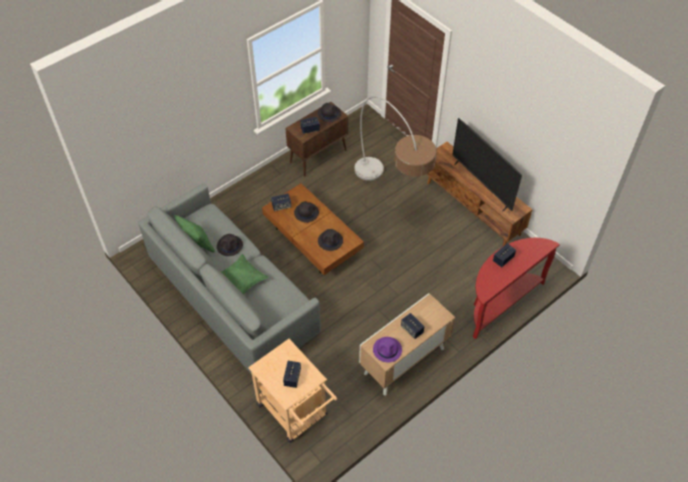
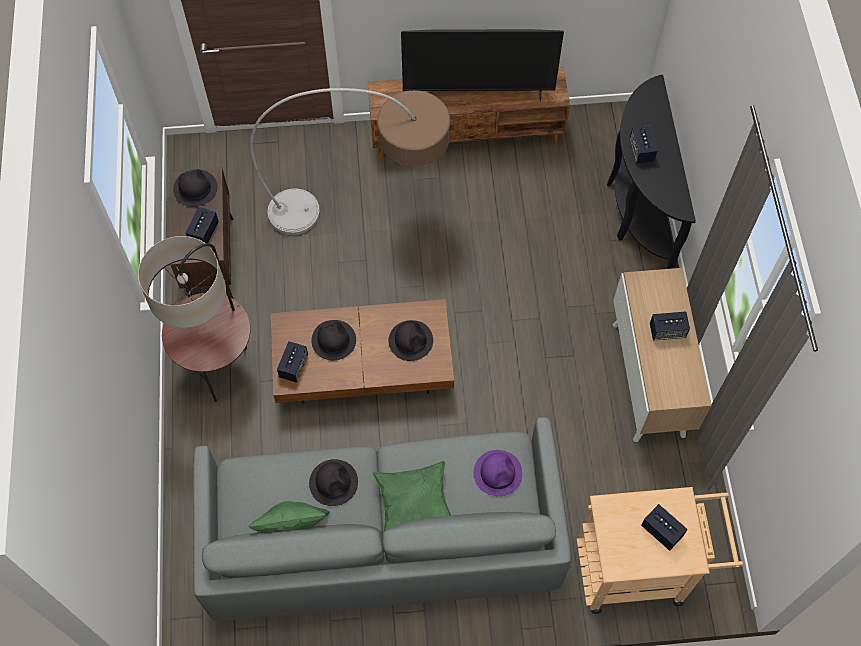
camera: 55 degrees left, 10 degrees up
purple hat [373,337,402,363] -> purple hat moved to [474,450,522,496]
red console table [473,238,560,339] -> black console table [607,75,696,269]
none -> floor lamp [138,236,250,402]

